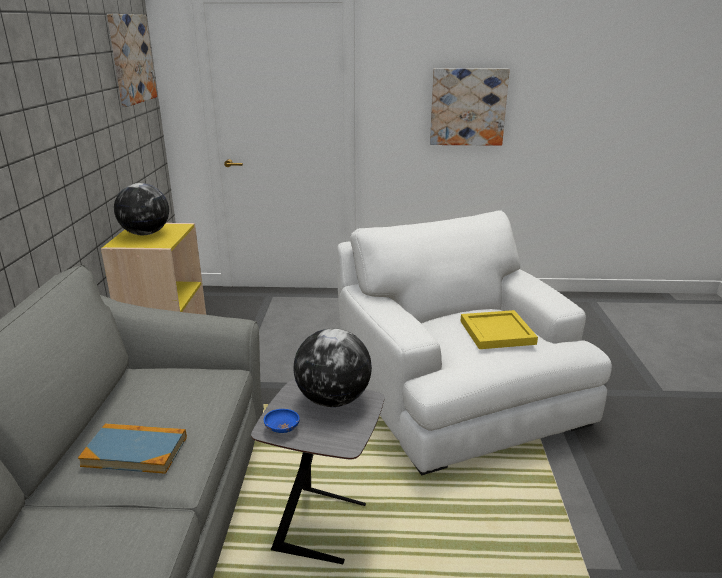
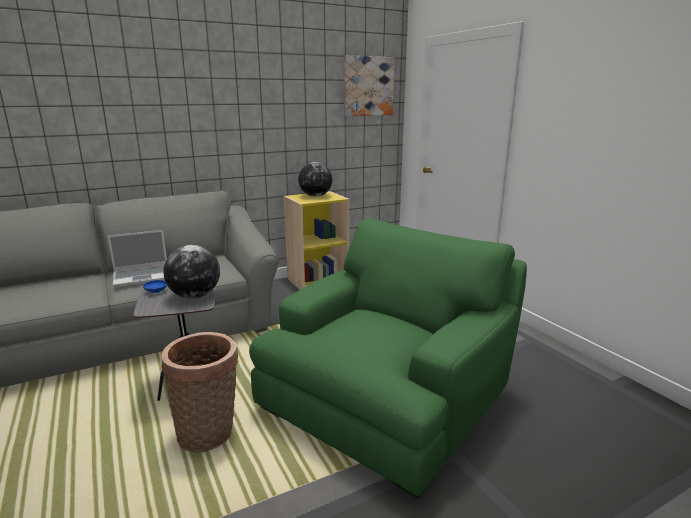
camera: 60 degrees right, 5 degrees down
book [78,423,187,474] -> laptop [108,230,167,288]
white armchair [337,210,612,476] -> green armchair [249,218,527,499]
picture [430,68,510,146] -> none
yellow tray [461,310,538,349] -> none
none -> basket [162,332,238,452]

